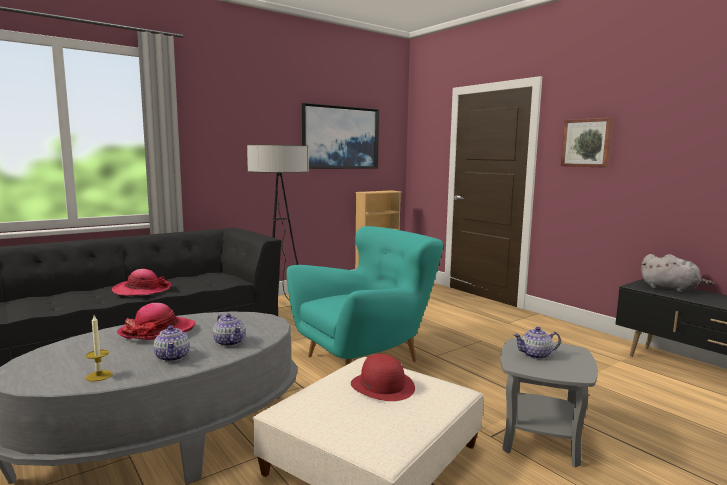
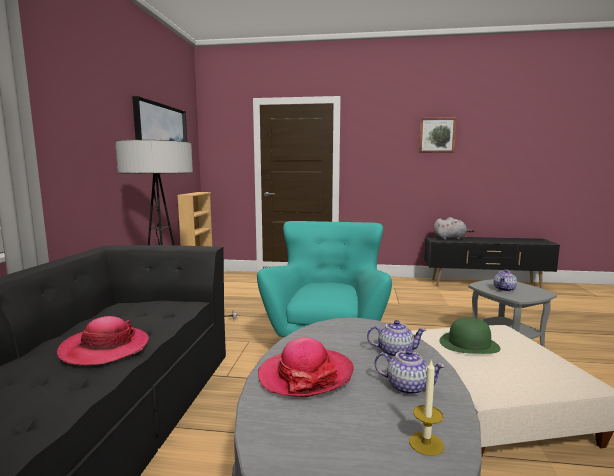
camera: 45 degrees left, 0 degrees up
red hat [351,354,415,401] -> green hat [439,317,501,354]
picture [561,118,613,168] -> picture moved to [419,117,457,153]

